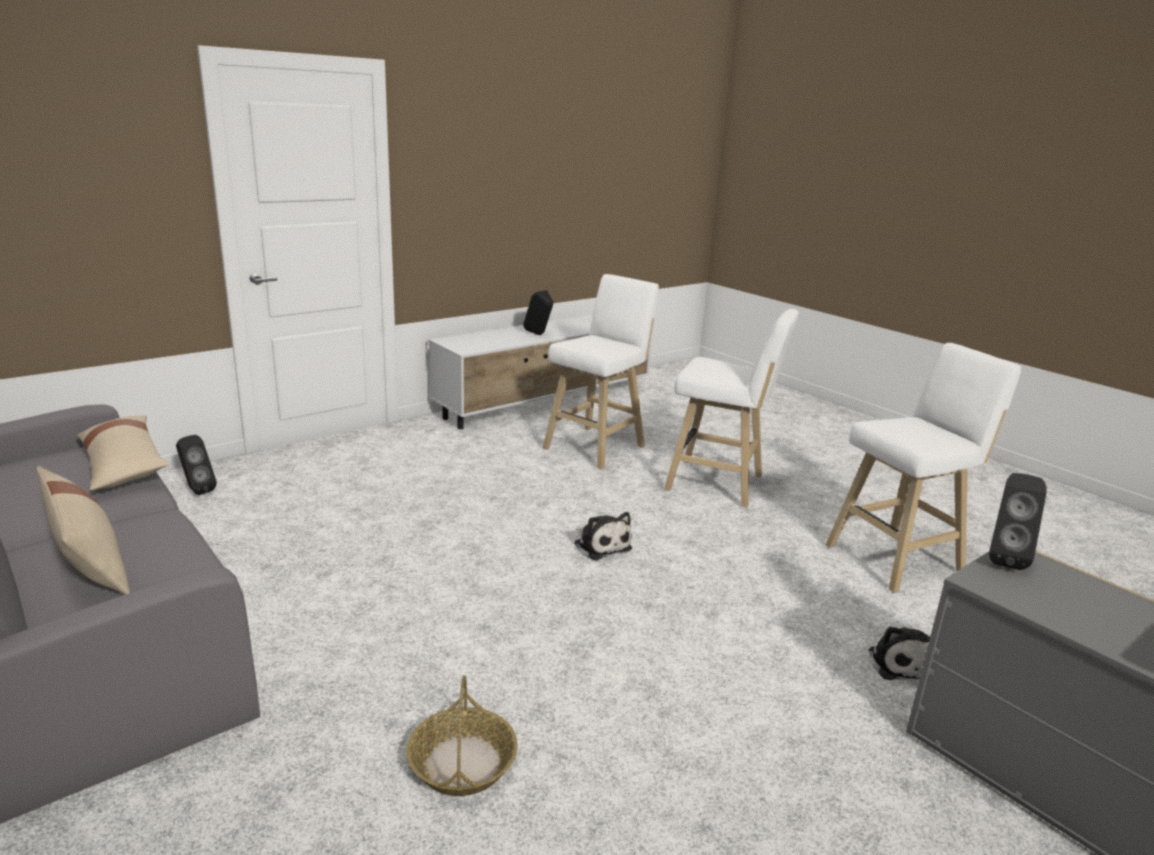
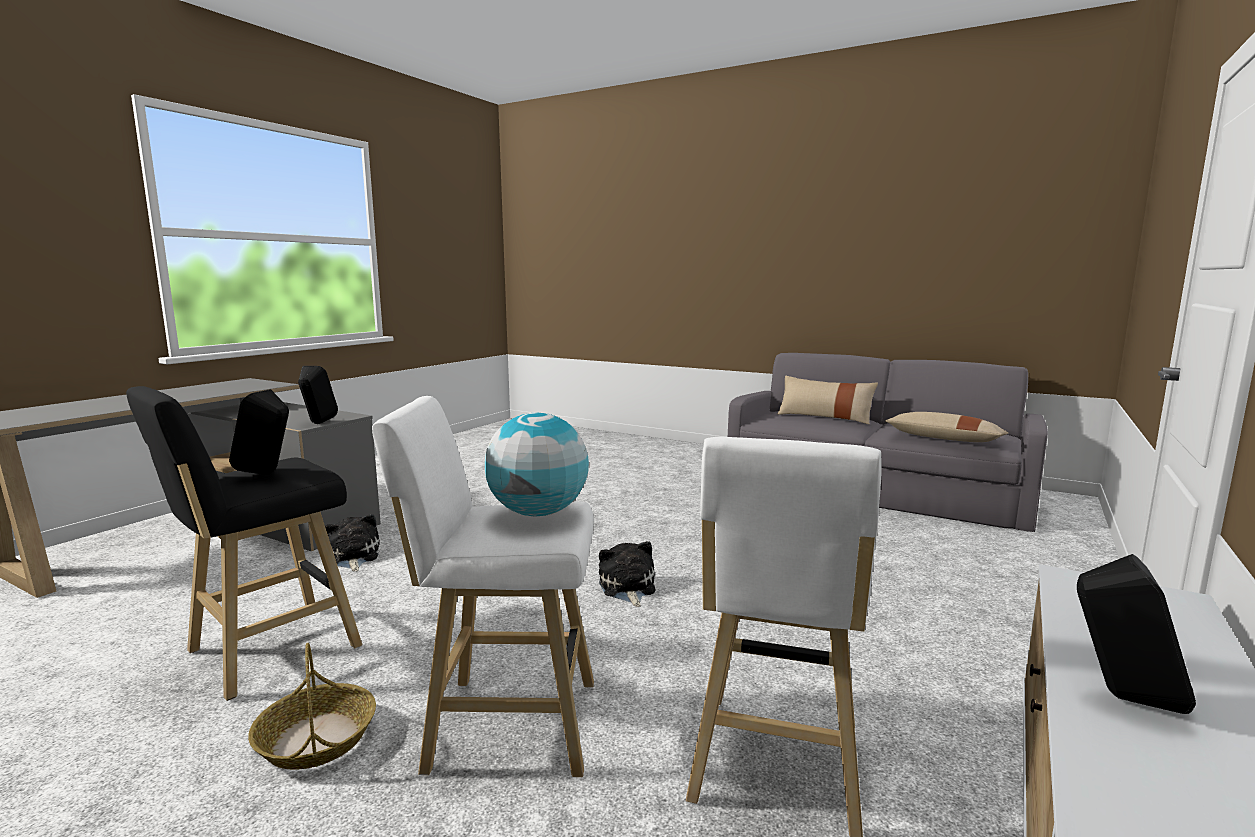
camera: 160 degrees right, 10 degrees down
black speaker [176,435,217,495] -> black speaker moved to [229,389,289,475]
basket [406,675,518,796] -> basket moved to [248,643,376,770]
plush toy [574,512,632,561] -> plush toy turned 45 degrees clockwise [599,541,655,607]
white stool [825,343,1021,592] -> black stool [126,386,362,701]
none -> globe [485,413,589,517]

